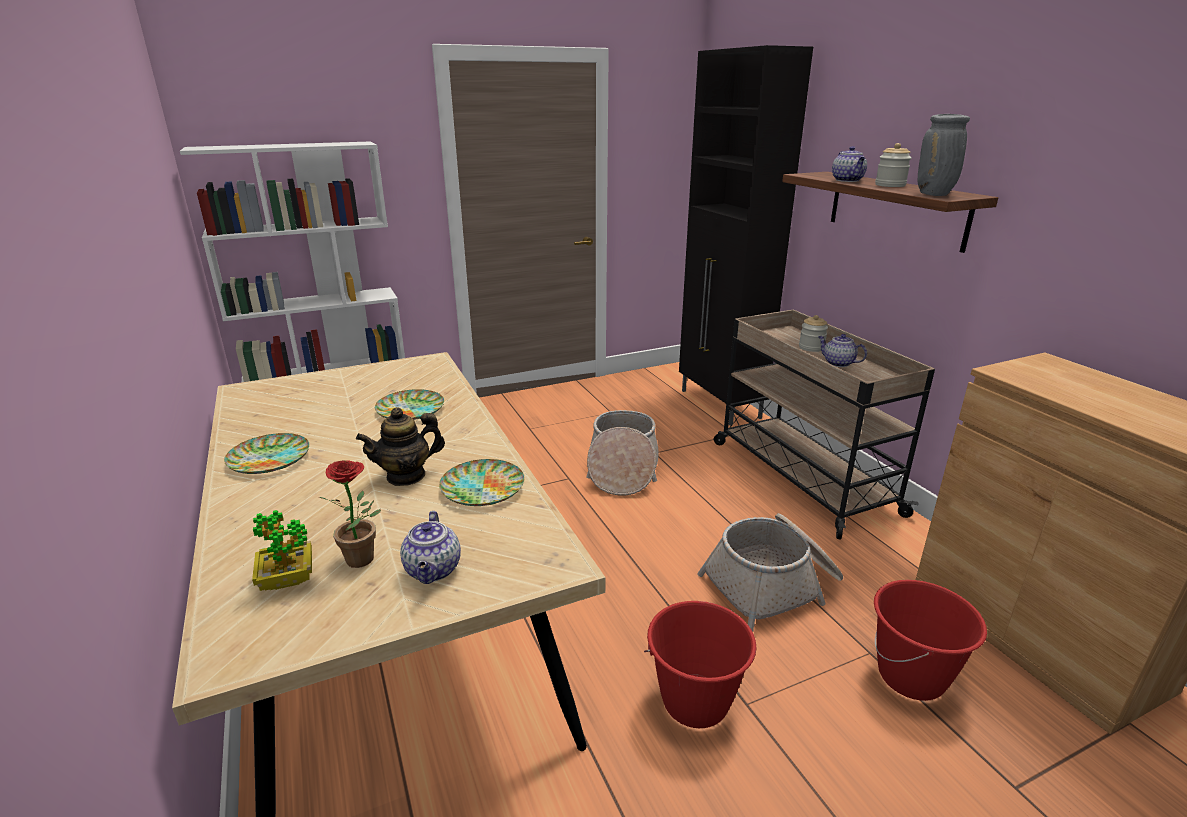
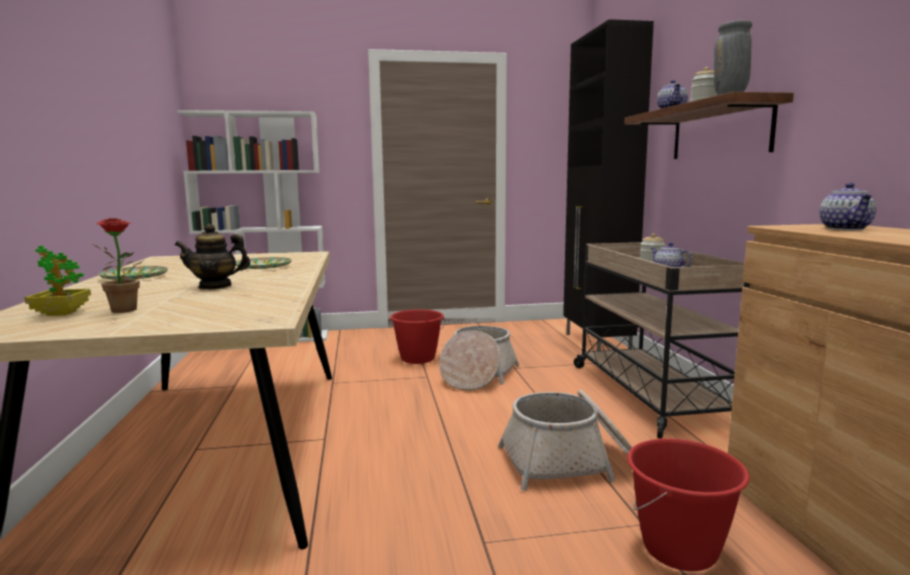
camera: 15 degrees right, 15 degrees down
teapot [400,511,461,584] -> teapot moved to [819,183,876,230]
plate [439,459,524,506] -> none
red bucket [644,601,757,728] -> red bucket moved to [389,309,445,364]

